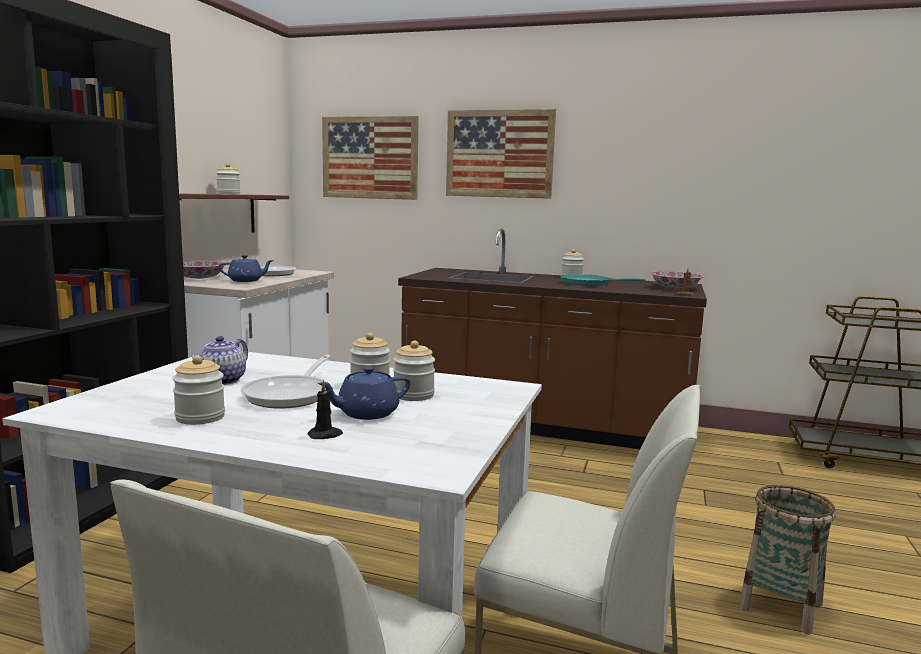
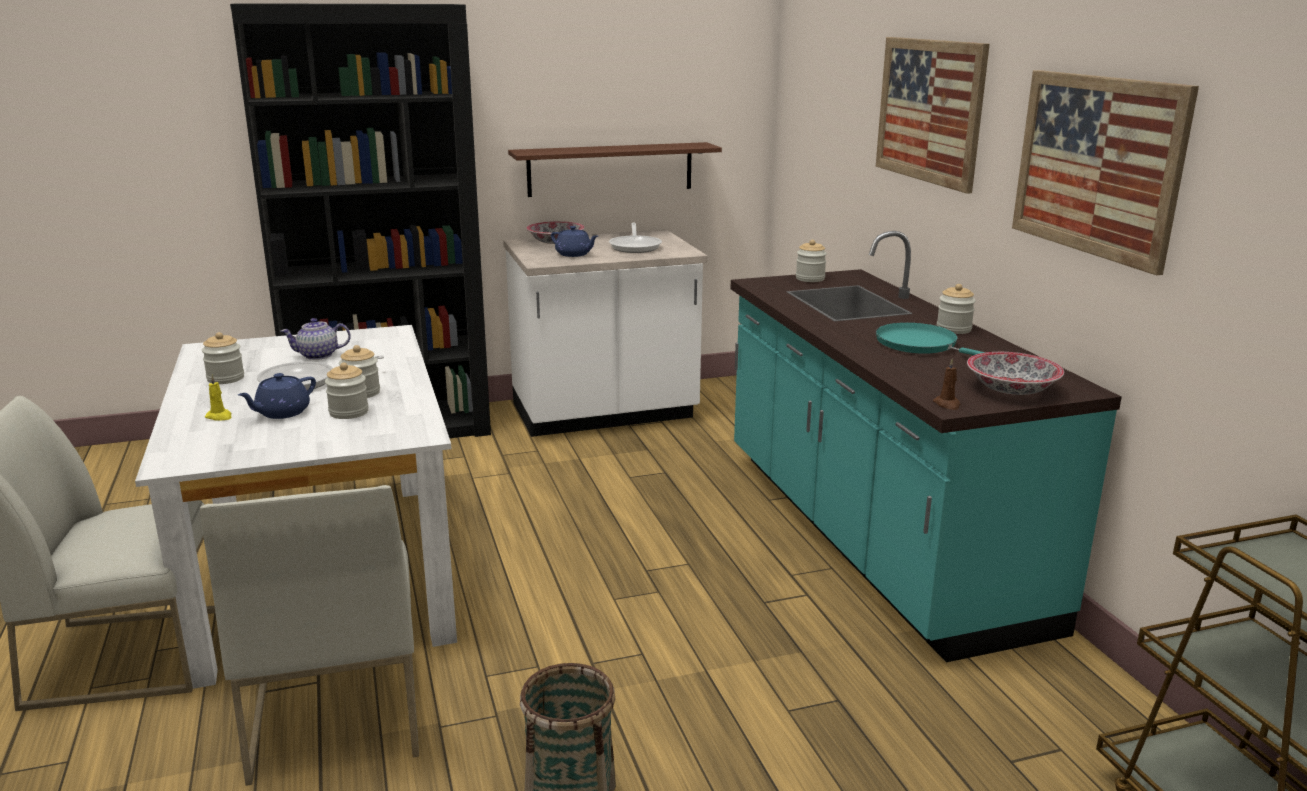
camera: 55 degrees right, 10 degrees up
jar [216,163,241,194] -> jar moved to [796,240,827,282]
black candle [307,380,343,439] -> yellow candle [205,375,231,420]
blue teapot [317,366,411,420] -> blue teapot turned 75 degrees counterclockwise [238,373,316,419]
picture [322,116,419,200] -> picture moved to [1012,70,1199,275]
brown counter [398,228,707,449] -> turquoise counter [730,231,1122,662]

